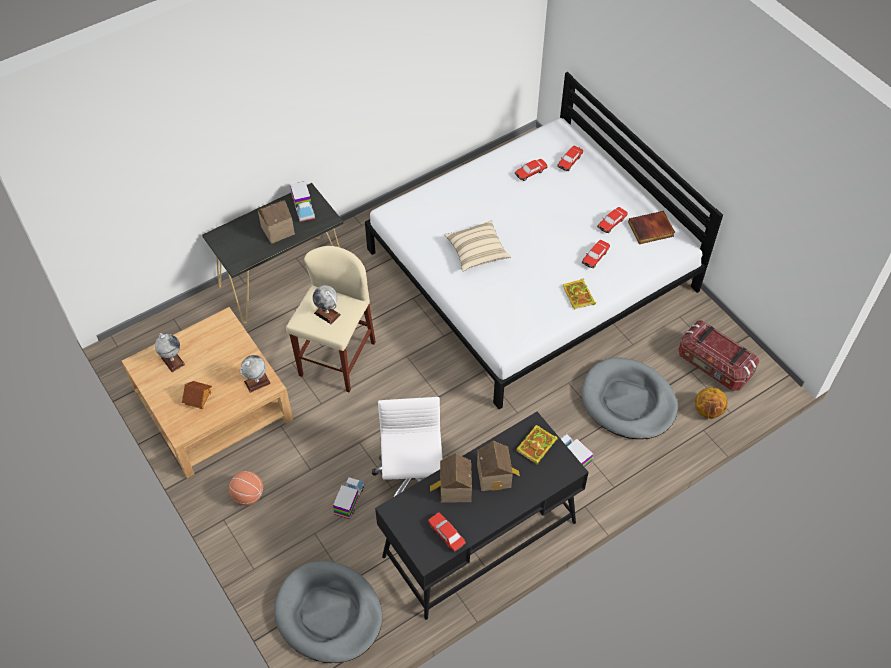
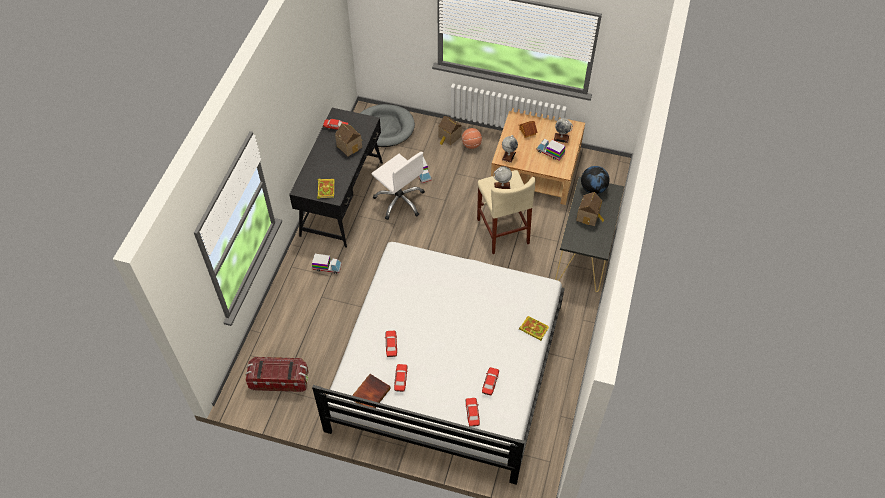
camera: 140 degrees right, 0 degrees up
toy truck [290,181,315,222] -> toy truck moved to [536,139,565,161]
beige pillow [444,221,511,272] -> none
toy house [477,441,520,491] -> toy house moved to [438,116,462,146]
book [563,278,596,309] -> book moved to [519,316,549,341]
grey dog bed [581,357,678,439] -> none
basketball [695,387,728,419] -> none
none -> globe [581,166,610,194]

